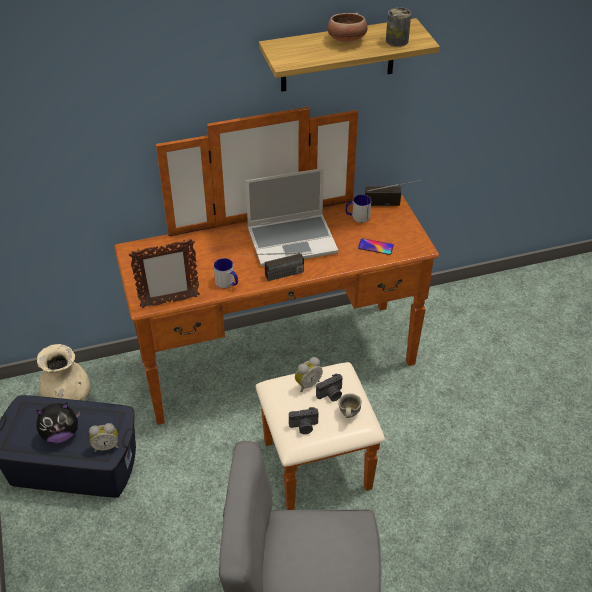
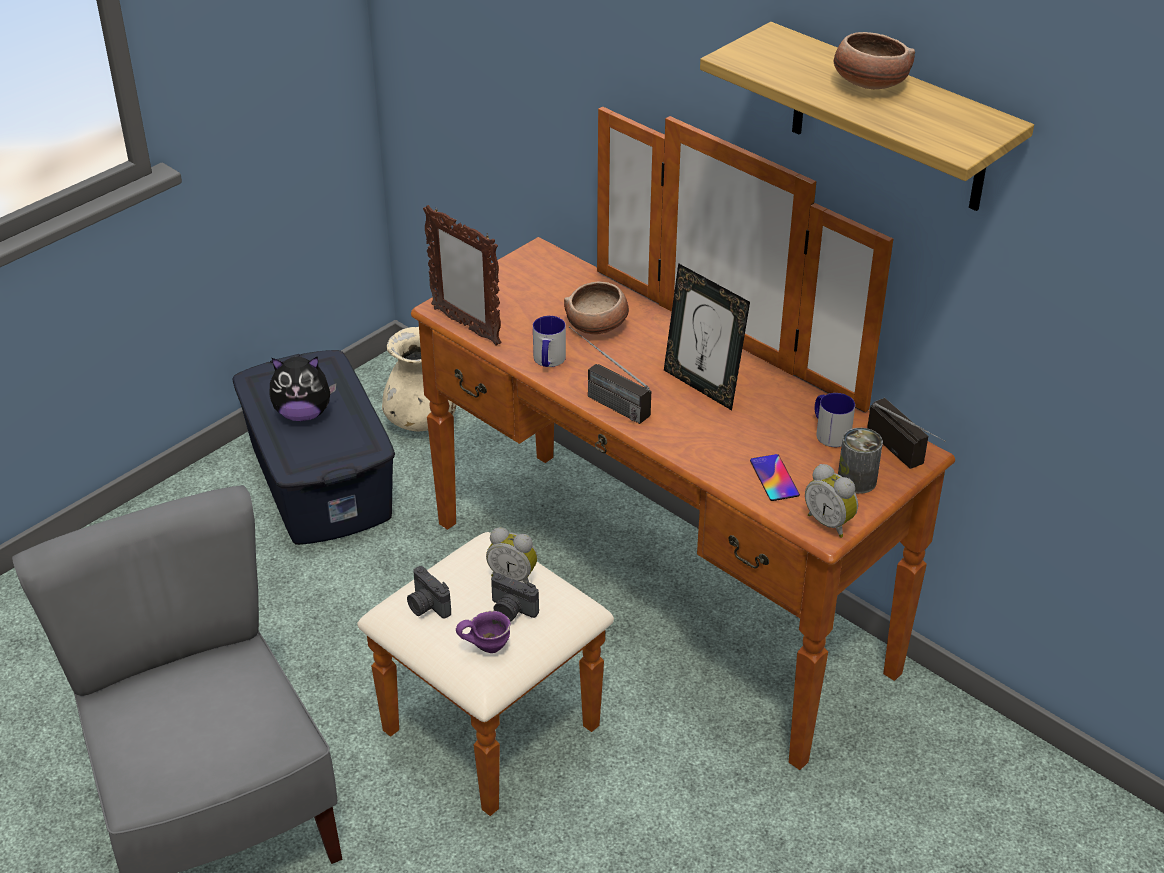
camera: 60 degrees right, 5 degrees down
plush toy [36,403,80,443] -> plush toy turned 45 degrees counterclockwise [269,356,337,421]
alarm clock [89,423,119,452] -> alarm clock moved to [805,464,858,538]
laptop [246,168,338,266] -> picture frame [664,263,750,411]
grey mug [338,393,362,418] -> purple mug [456,611,511,653]
can [386,7,411,47] -> can moved to [838,428,883,494]
none -> bowl [564,282,629,335]

